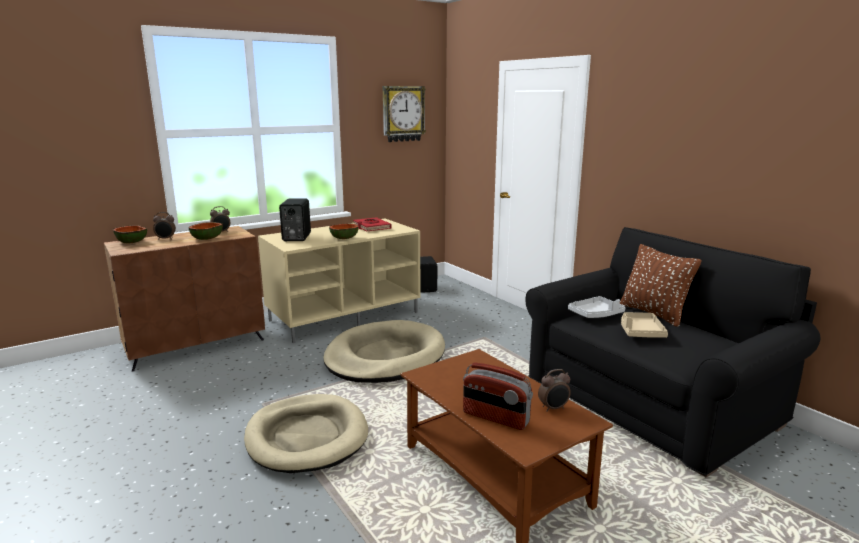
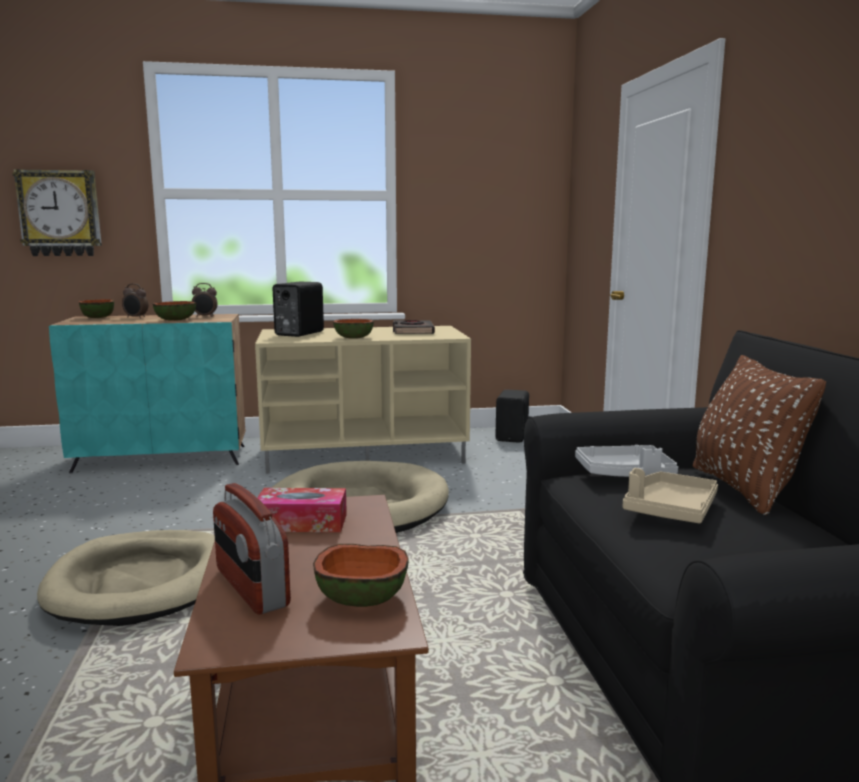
camera: 25 degrees right, 5 degrees down
brown cabinet [104,226,265,371] -> turquoise cabinet [49,314,246,473]
red book [353,217,392,231] -> black book [393,320,435,334]
wall clock [383,86,426,142] -> wall clock moved to [12,169,102,256]
alarm clock [538,369,571,412] -> bowl [313,544,409,607]
none -> tissue box [257,488,347,532]

